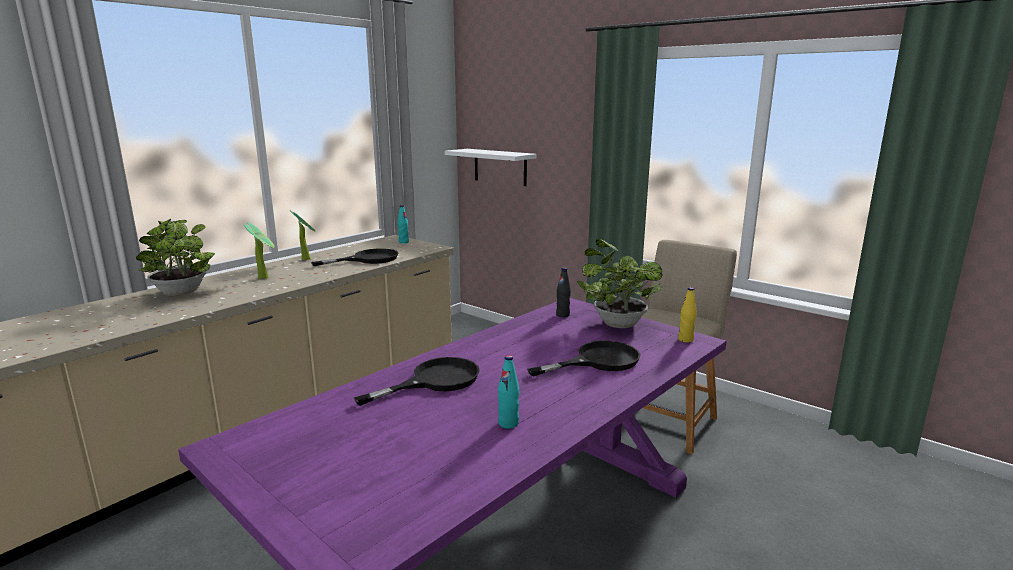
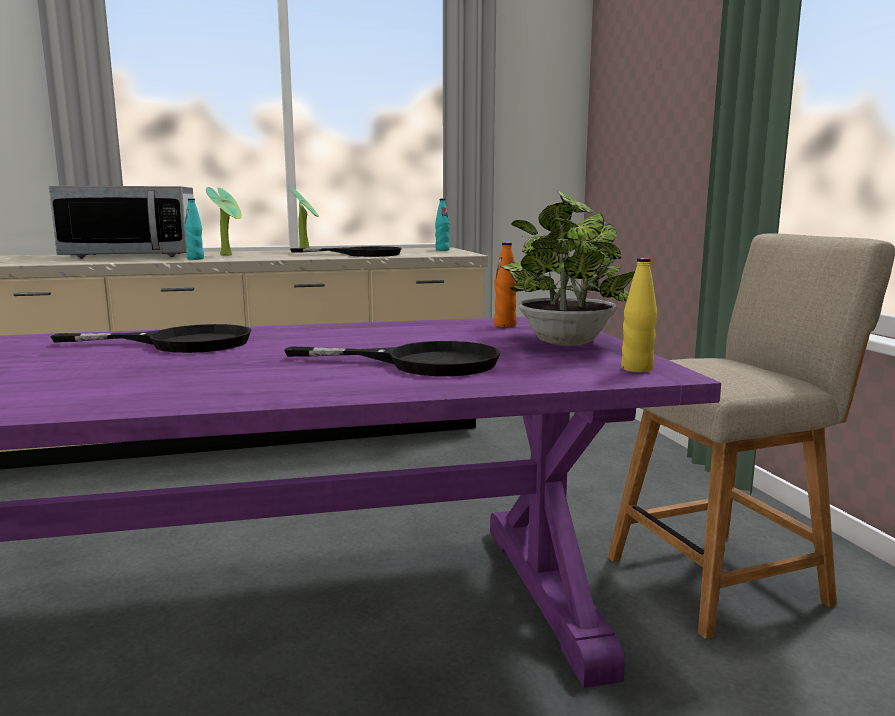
camera: 35 degrees right, 5 degrees down
potted plant [136,219,215,296] -> microwave [48,186,194,258]
white shelf [445,149,537,186] -> none
turquoise bottle [498,355,519,429] -> turquoise bottle moved to [184,198,204,260]
black bottle [556,267,571,317] -> orange bottle [494,242,517,327]

